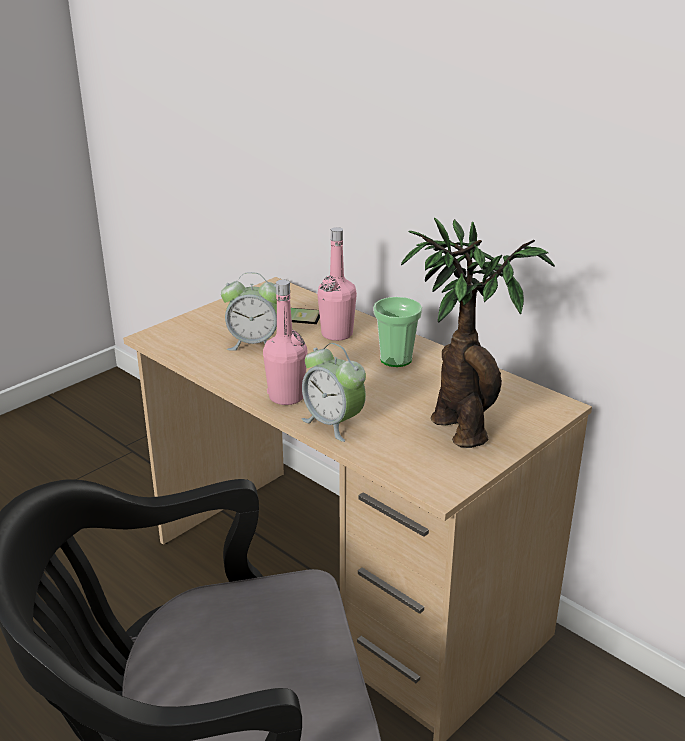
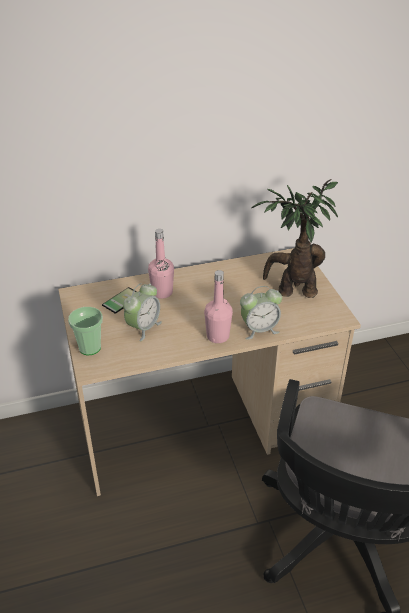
camera: 60 degrees left, 10 degrees up
cup [373,297,422,367] -> cup moved to [68,307,103,355]

